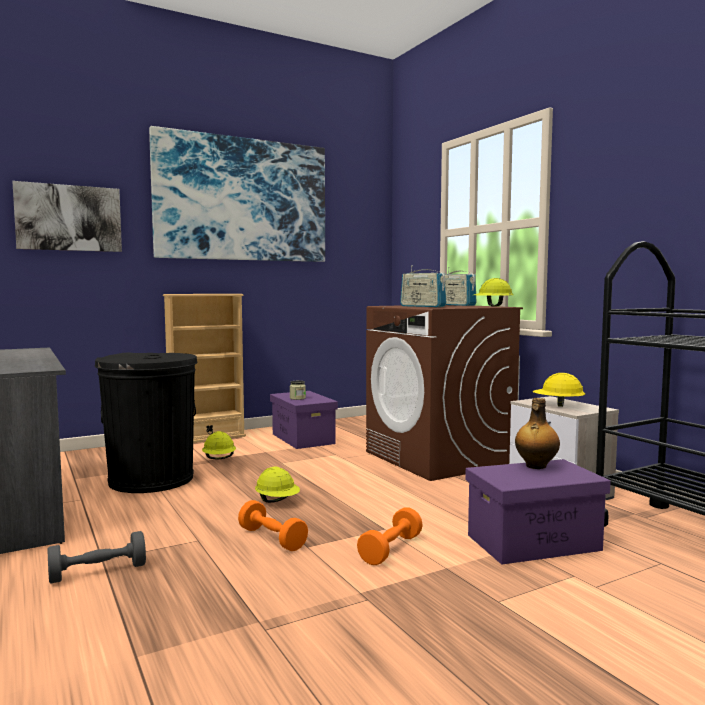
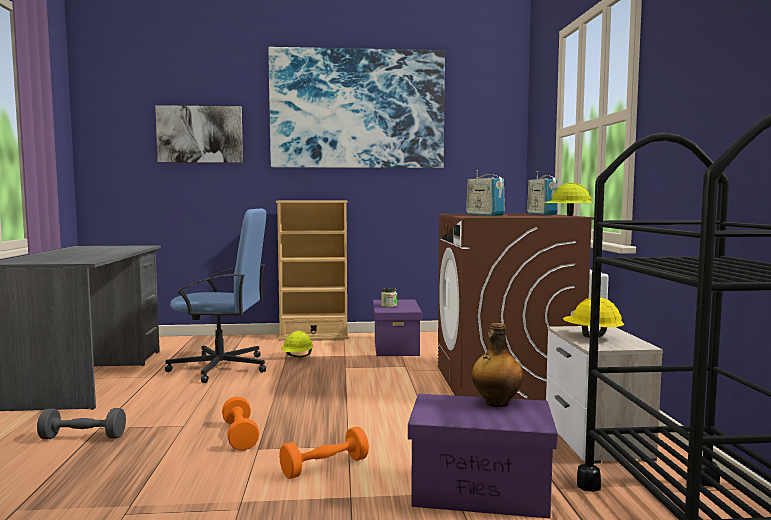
camera: 25 degrees right, 0 degrees up
black trash can [95,352,198,493] -> blue office chair [165,209,266,383]
yellow hard hat [255,467,300,503] -> none

